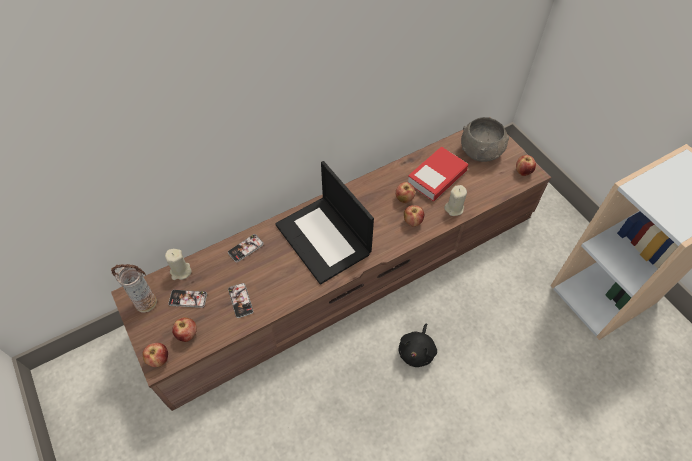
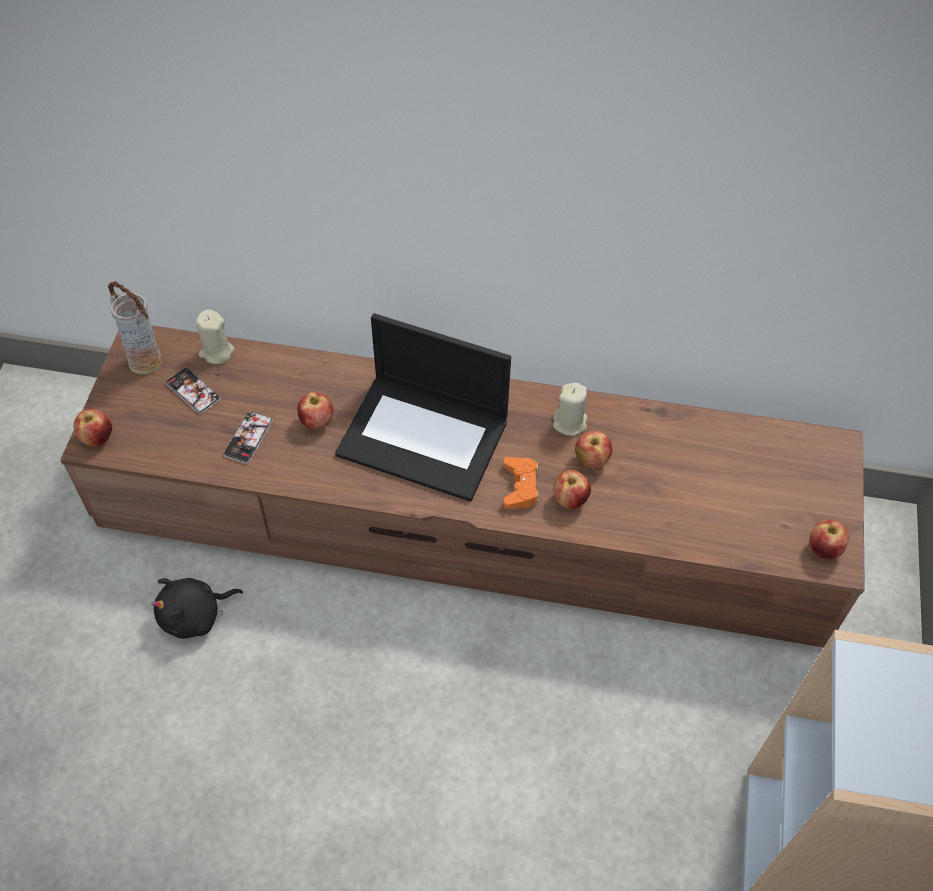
camera: 40 degrees right, 0 degrees up
apple [172,317,197,342] -> apple moved to [297,392,334,430]
phone [228,234,264,262] -> none
laptop [275,161,374,285] -> laptop turned 75 degrees counterclockwise [335,313,511,502]
black plush toy [398,324,437,367] -> black plush toy moved to [151,578,243,639]
book [408,146,468,201] -> none
beige candle [444,185,467,216] -> beige candle moved to [553,383,588,436]
grey bowl [461,117,509,162] -> none
none -> orange game controller [503,457,539,509]

